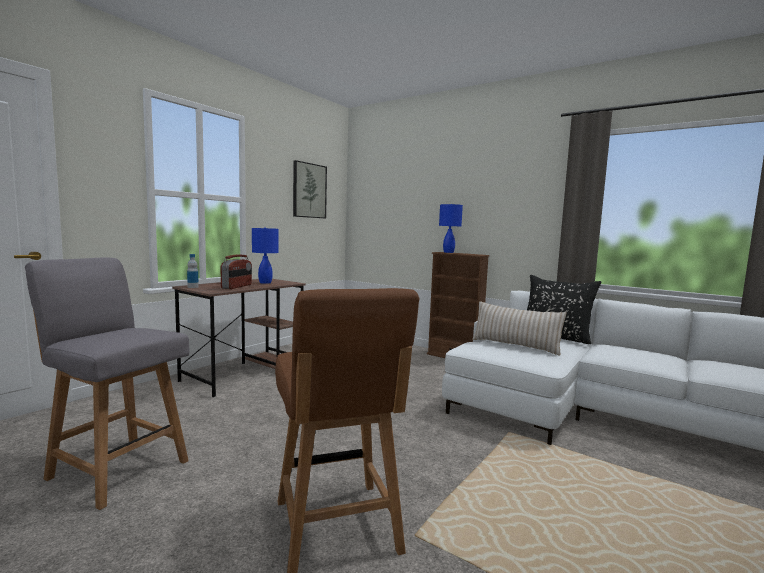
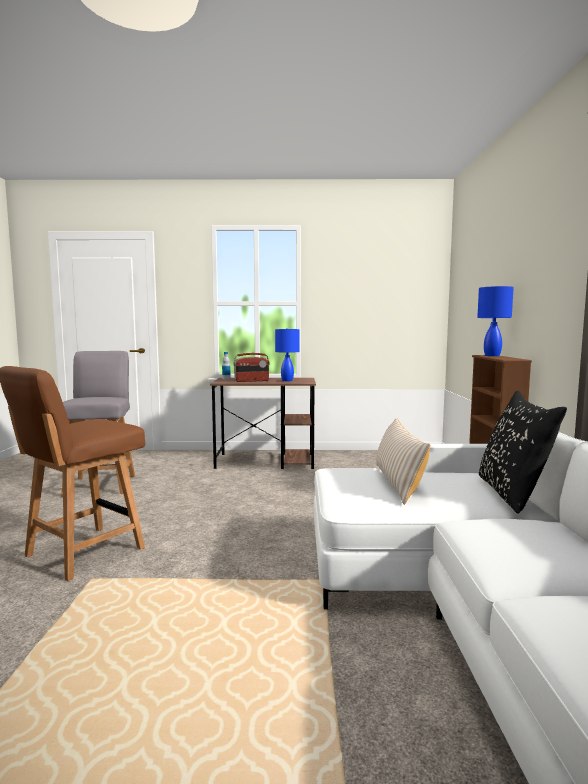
camera: 55 degrees right, 0 degrees up
picture [293,160,327,218] -> none

